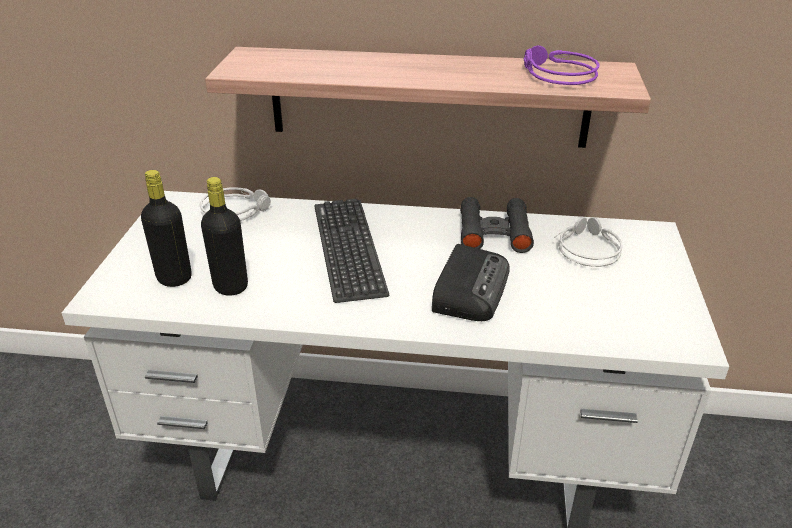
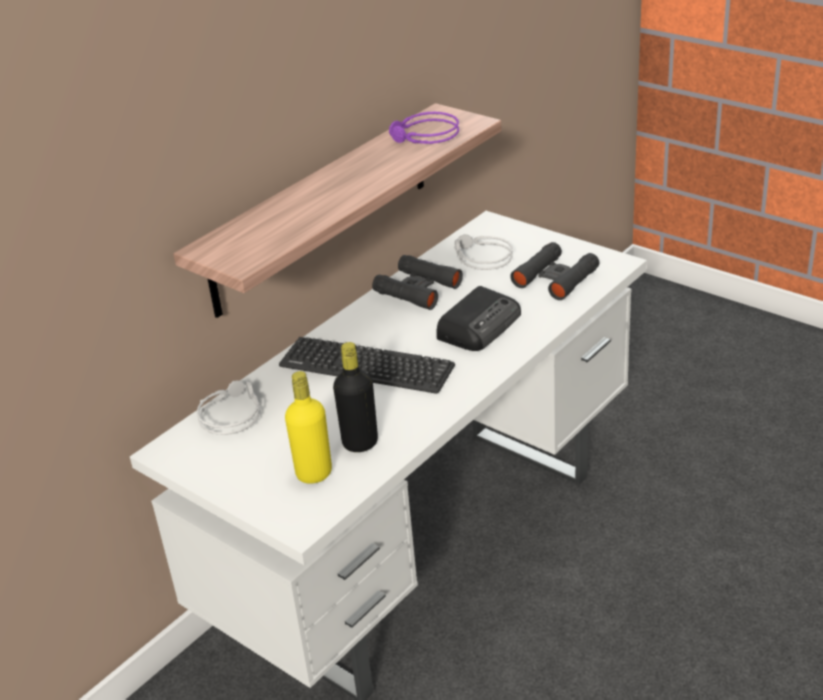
camera: 55 degrees left, 0 degrees up
black bottle [141,170,192,287] -> yellow bottle [285,371,332,484]
radio [432,244,510,321] -> radio turned 75 degrees clockwise [436,286,521,351]
none -> black binoculars [511,242,600,300]

